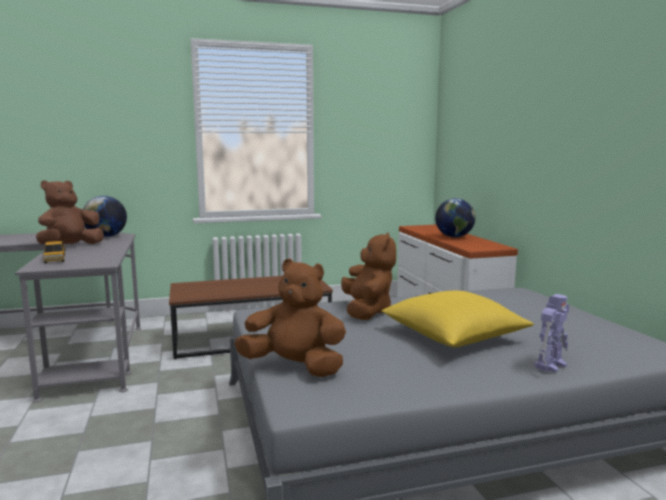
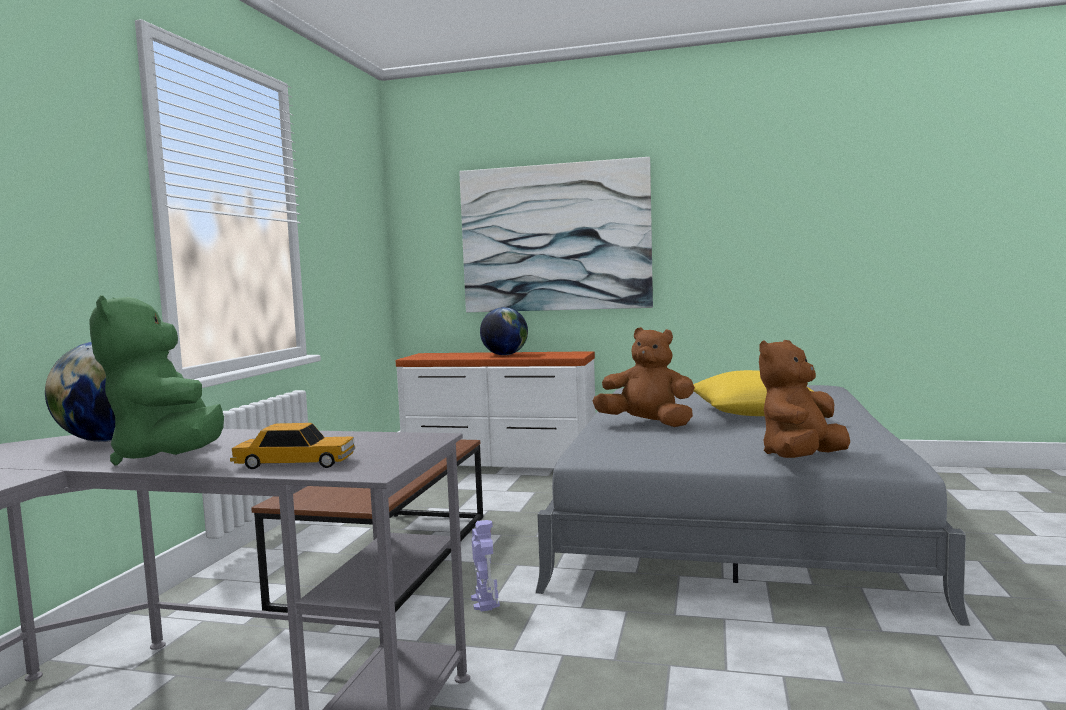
camera: 60 degrees left, 5 degrees down
brown plush toy [36,180,104,245] -> green plush toy [89,295,224,466]
toy robot [534,294,569,372] -> toy robot moved to [471,520,500,611]
none -> picture [459,157,653,312]

